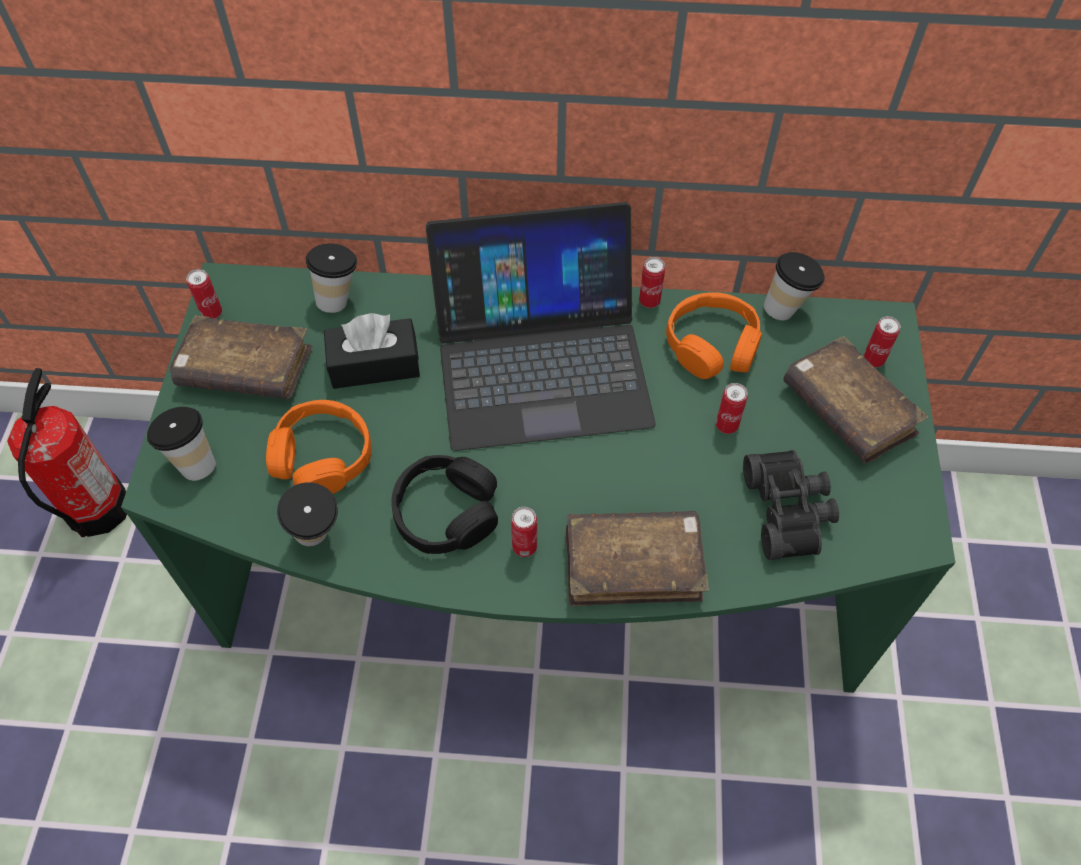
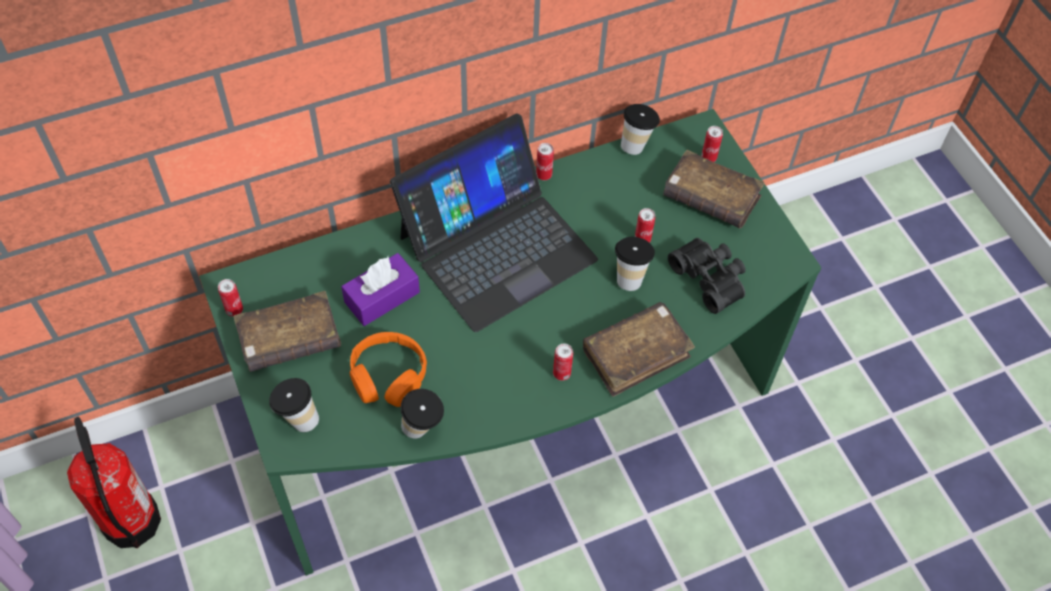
camera: 30 degrees left, 0 degrees up
cup [306,244,357,313] -> cup moved to [615,237,655,291]
black tissue box [324,313,420,389] -> purple tissue box [341,253,420,326]
black headphones [391,455,498,554] -> none
orange headphones [666,292,762,379] -> none

